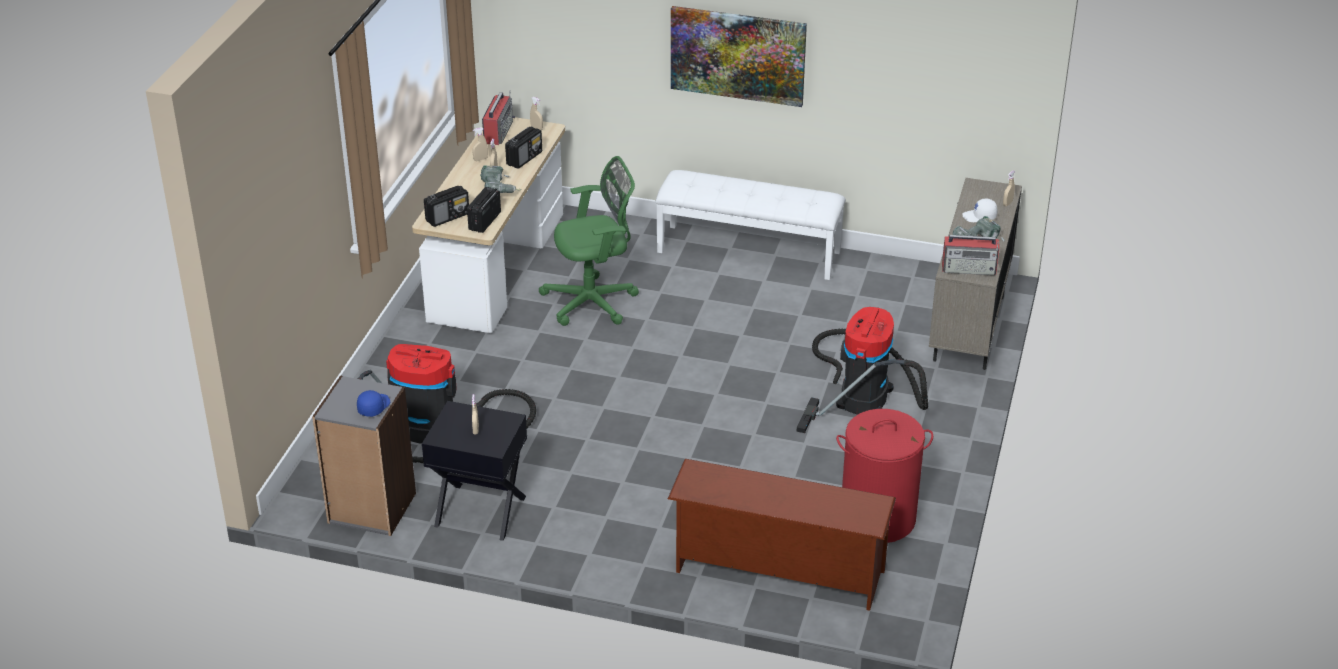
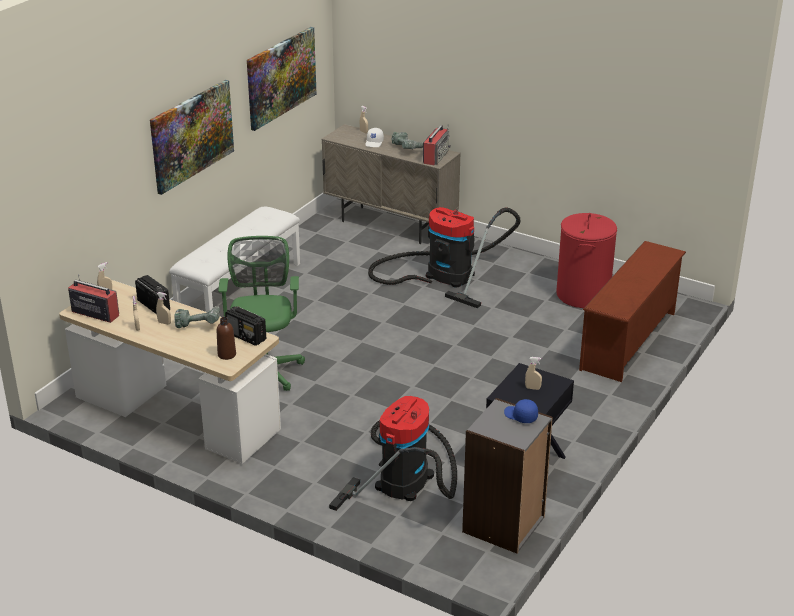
camera: 75 degrees left, 5 degrees down
radio [424,186,469,227] -> brown bottle [217,317,236,360]
none -> picture [247,27,317,131]

